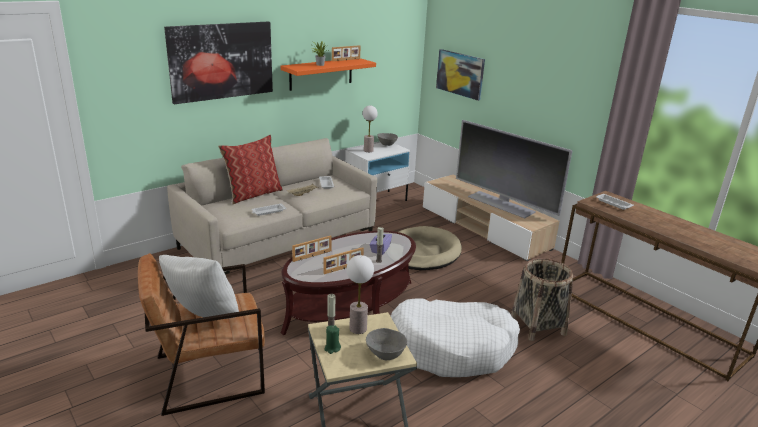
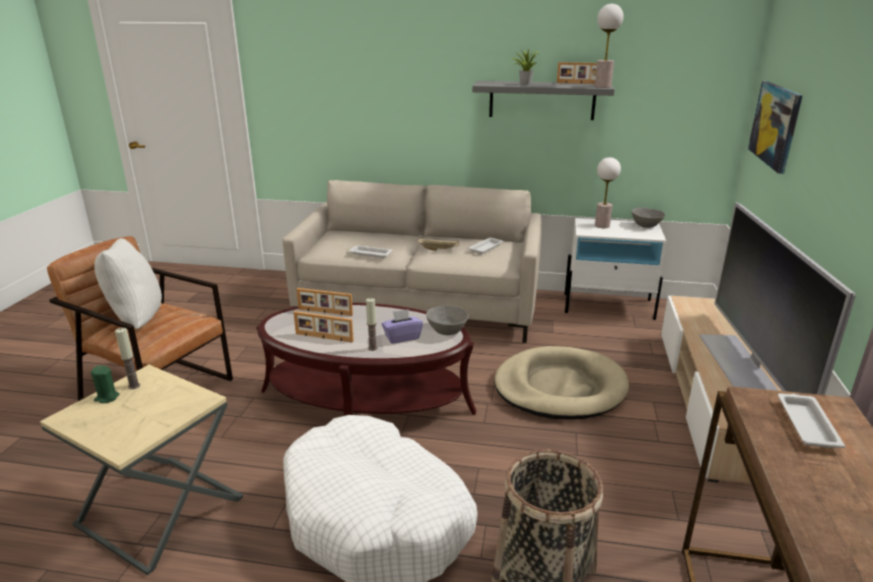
camera: 50 degrees right, 0 degrees up
picture [164,22,273,104] -> none
pillow [218,135,283,204] -> none
orange shelf [281,58,376,91] -> grey shelf [472,81,615,120]
table lamp [346,255,374,334] -> table lamp moved to [595,4,623,88]
grey bowl [366,328,407,360] -> grey bowl moved to [426,305,469,335]

